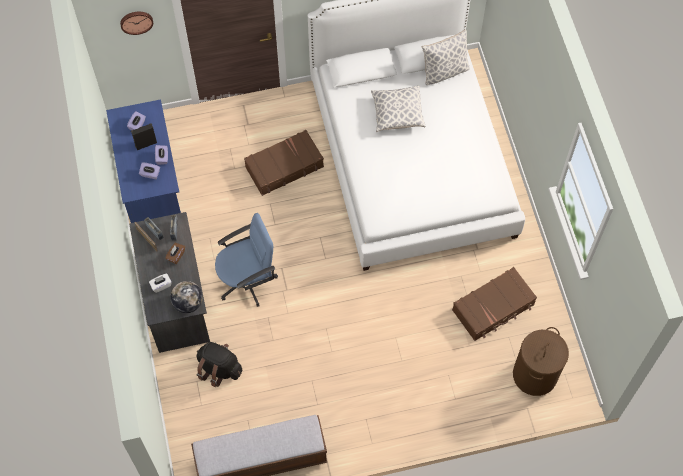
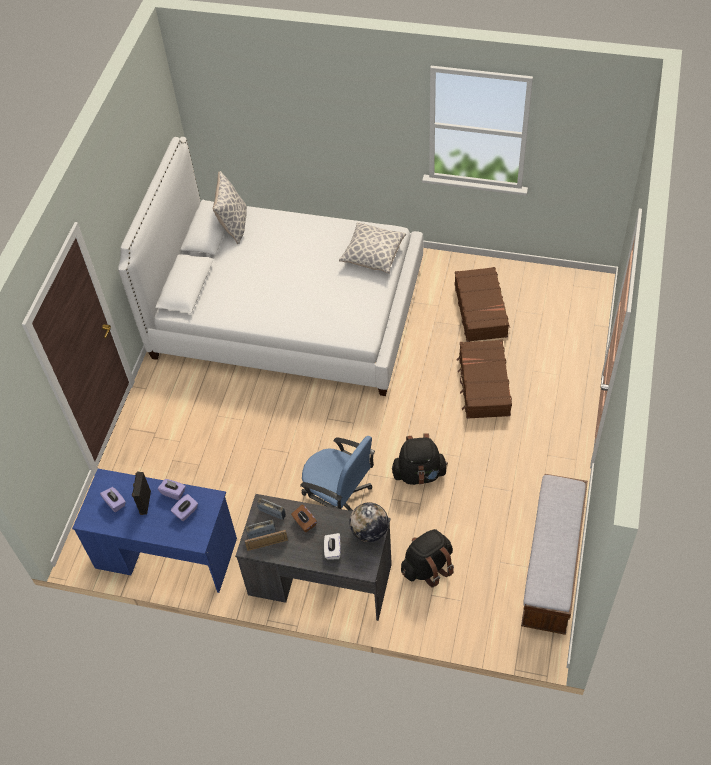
camera: 60 degrees left, 10 degrees down
wall clock [120,12,153,35] -> none
blue office chair [215,213,278,307] -> blue office chair turned 120 degrees clockwise [300,436,375,511]
brown suitcase [244,130,324,196] -> brown suitcase moved to [456,340,512,419]
pillow [371,86,426,132] -> pillow moved to [339,222,406,274]
brown laundry basket [513,327,569,396] -> none
none -> black backpack [392,433,448,485]

